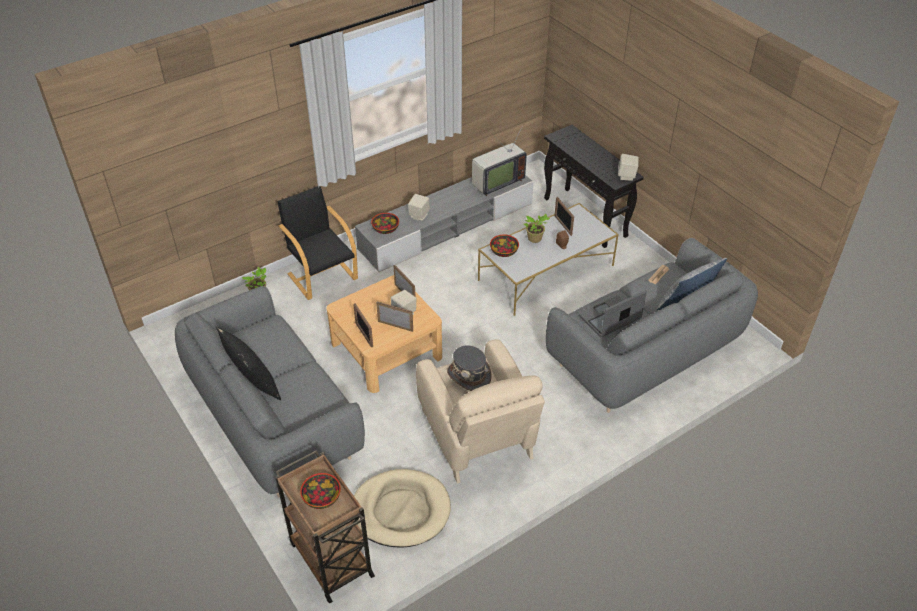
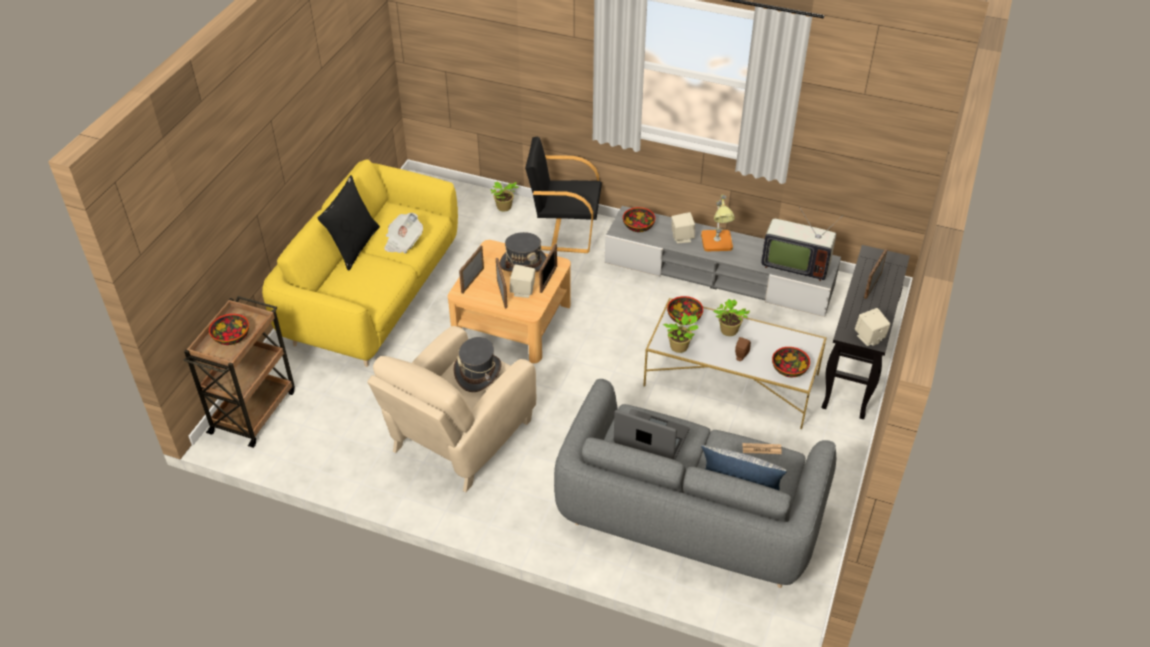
camera: 55 degrees right, 0 degrees up
grey sofa [175,286,365,497] -> yellow sofa [262,159,458,367]
black armchair [277,186,358,300] -> black armchair turned 105 degrees counterclockwise [525,137,602,253]
beige dog bed [354,469,451,547] -> none
picture frame [554,197,574,236] -> picture frame moved to [864,249,888,299]
none -> newspaper [384,213,423,254]
none -> grey hat [500,232,547,272]
none -> potted plant [663,312,698,353]
none -> table lamp [701,195,735,251]
none -> bowl [772,347,810,377]

